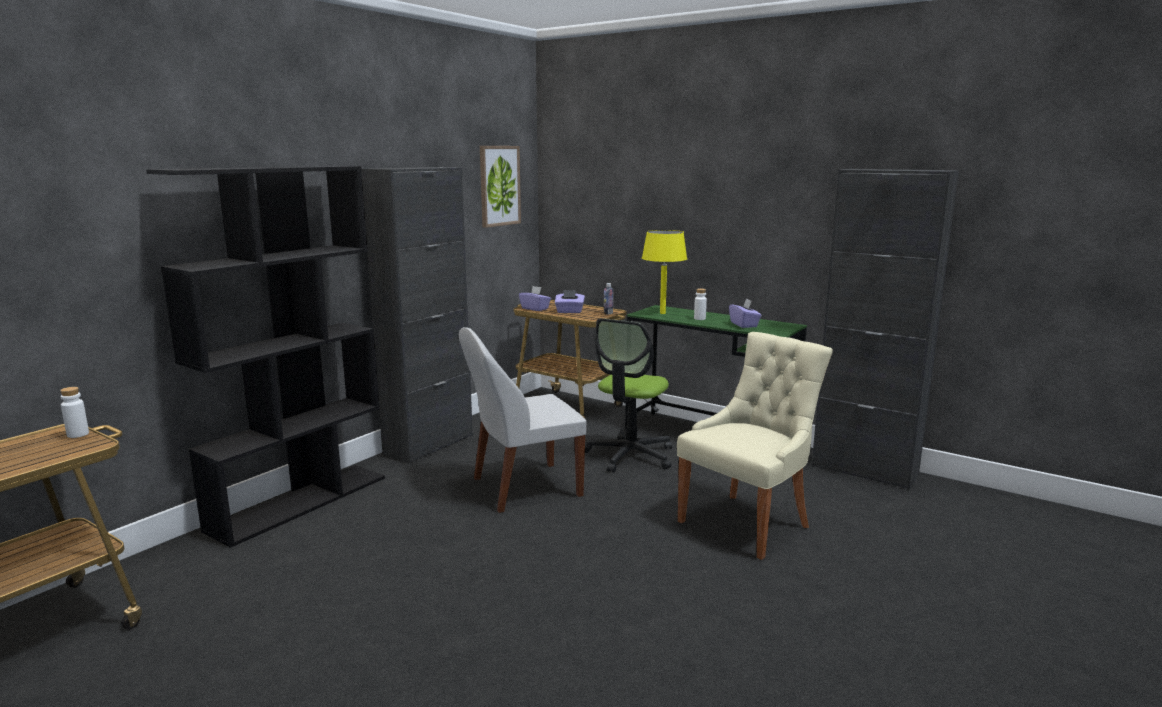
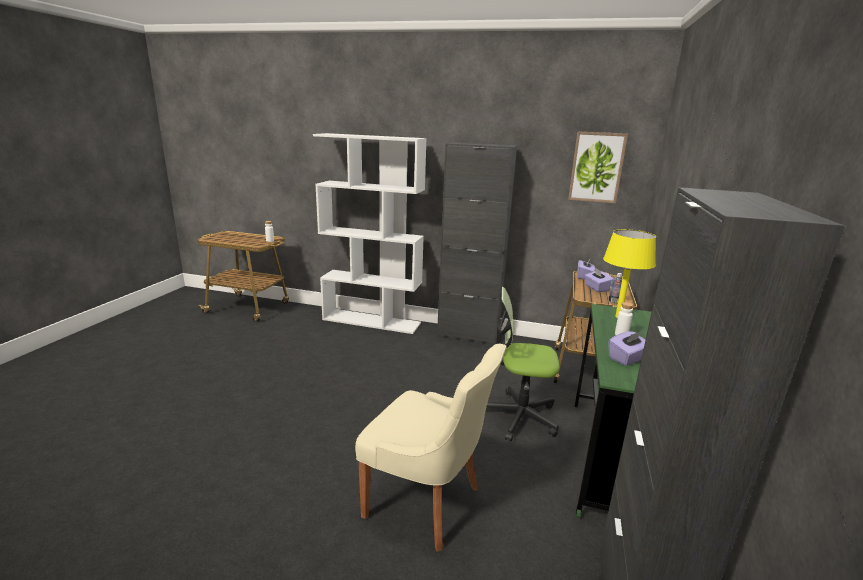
camera: 70 degrees right, 5 degrees up
black bookcase [146,166,385,548] -> white bookcase [313,133,427,334]
white chair [459,327,586,513] -> none

